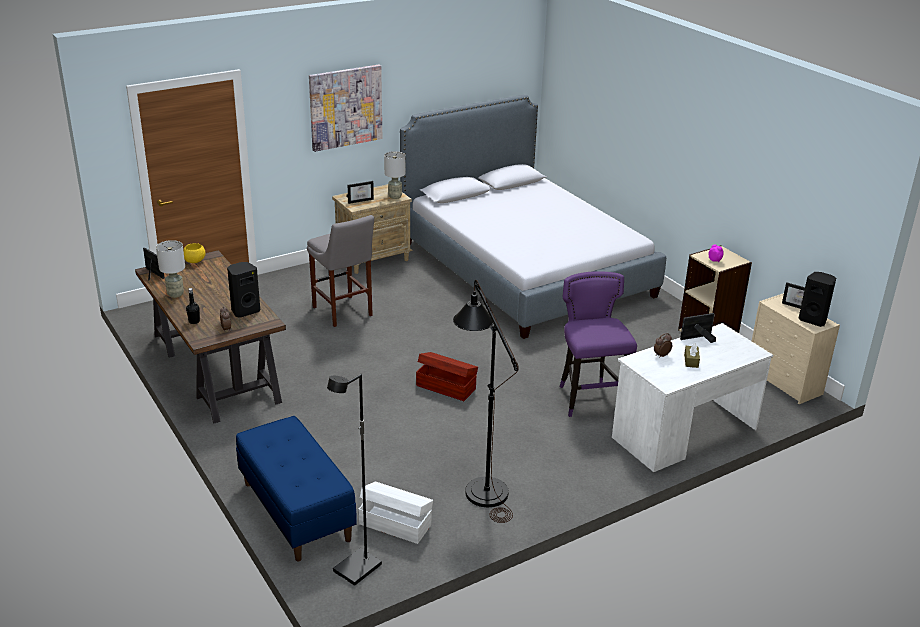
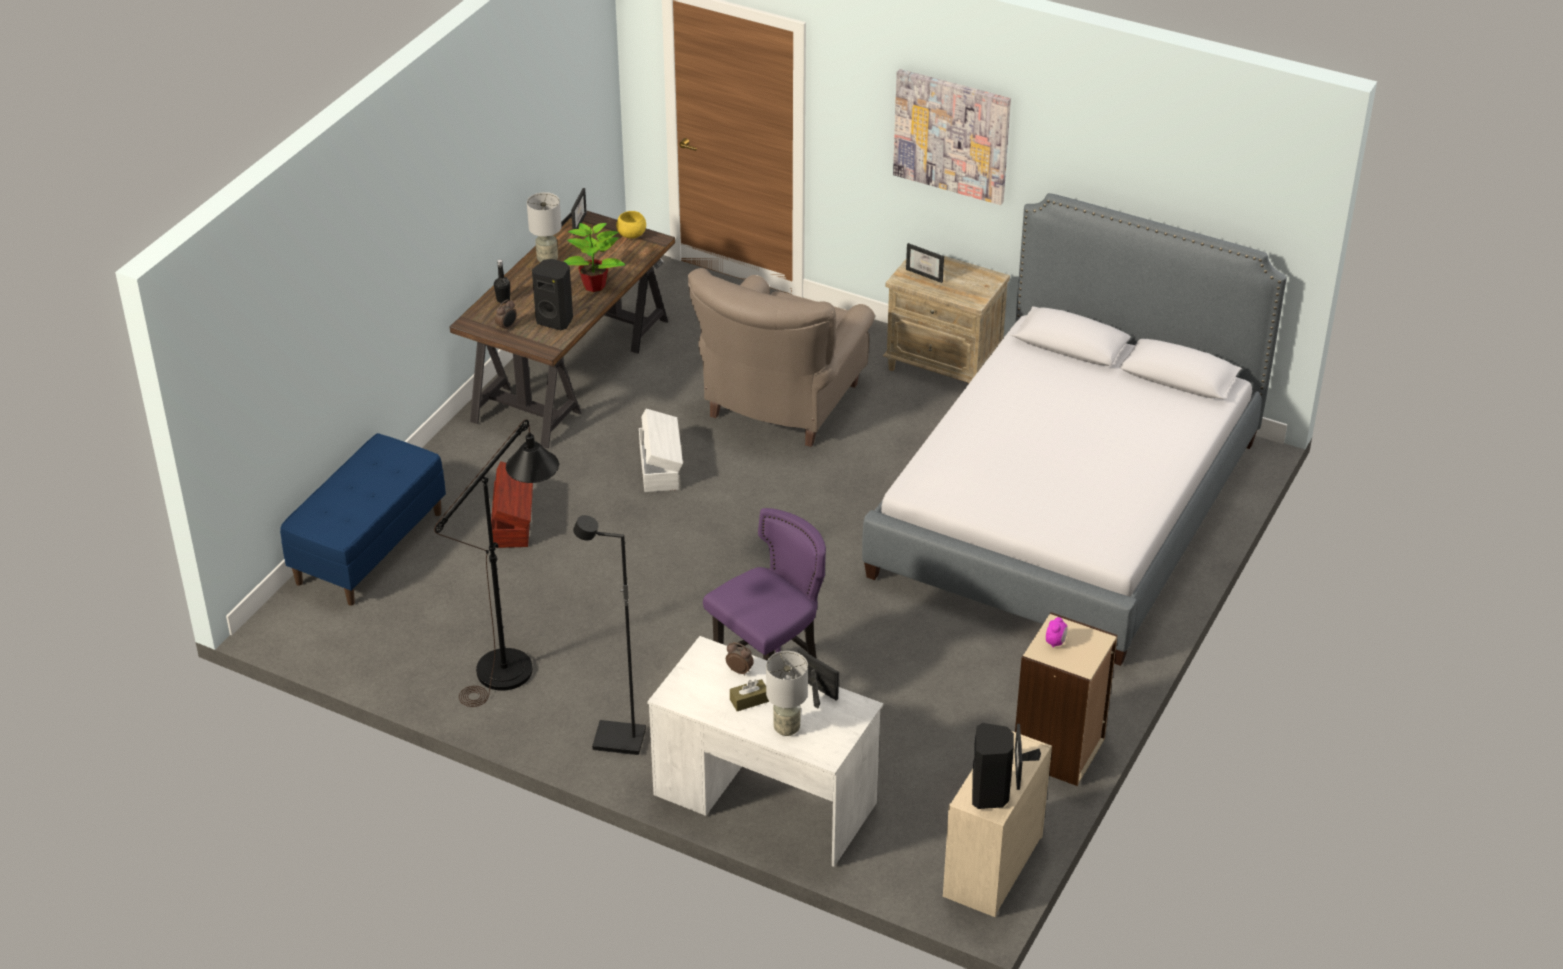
camera: 60 degrees right, 10 degrees up
grey stool [307,215,374,327] -> beige armchair [688,268,875,447]
black floor lamp [327,374,382,586] -> black floor lamp moved to [573,515,646,755]
white storage box [359,482,433,544] -> white storage box moved to [639,409,683,492]
grey table lamp [384,151,405,199] -> grey table lamp moved to [766,651,808,736]
brown storage box [416,352,478,401] -> brown storage box moved to [491,461,533,548]
none -> potted plant [564,221,625,292]

